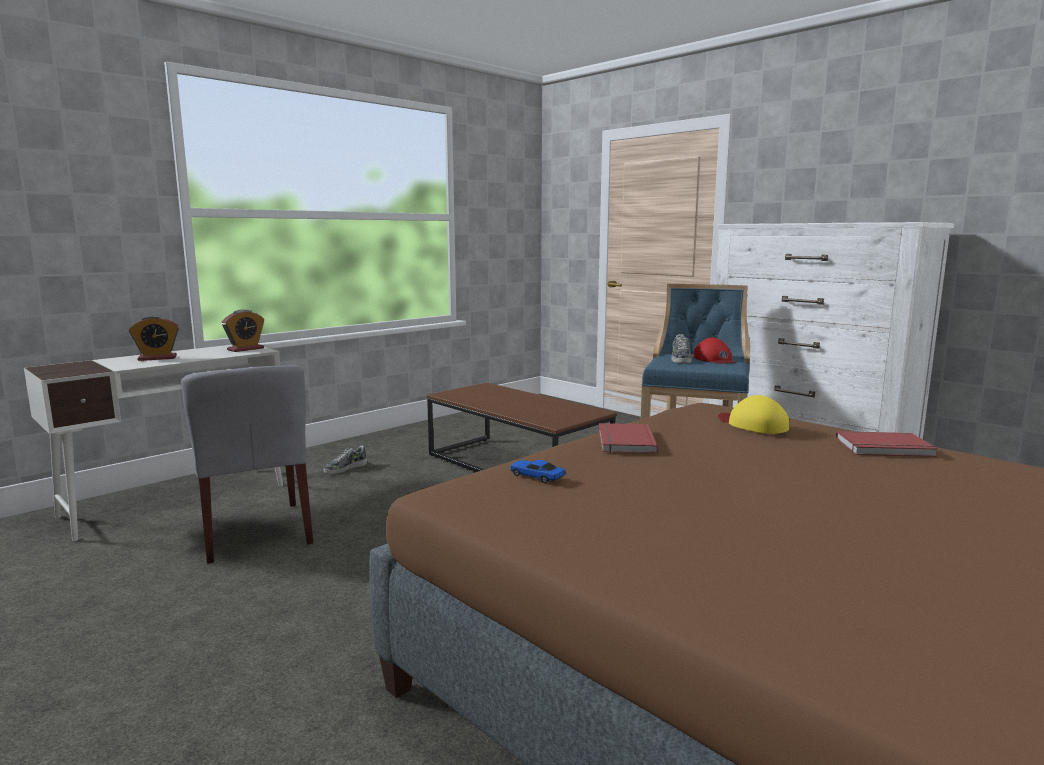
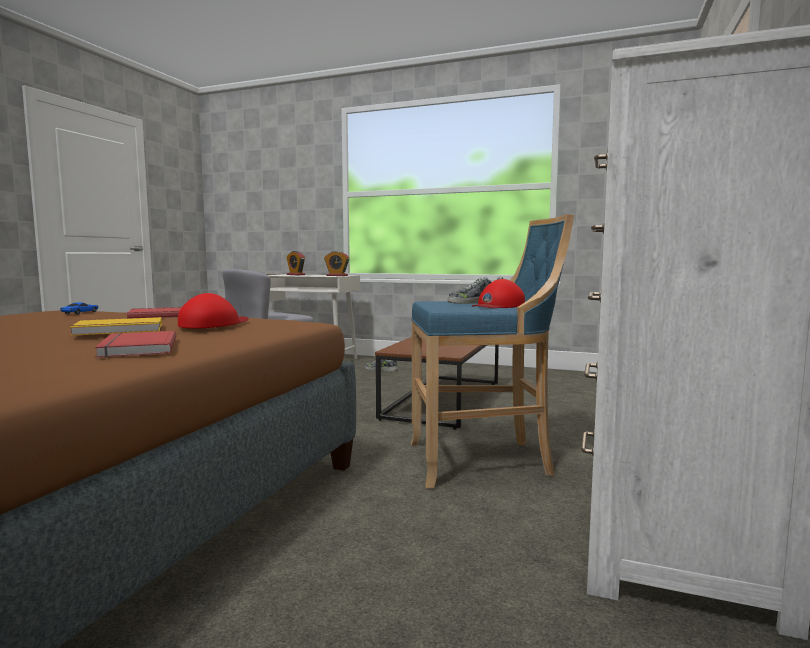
camera: 65 degrees right, 5 degrees down
yellow cap [718,395,789,434] -> red cap [178,293,248,329]
none -> yellow book [70,317,162,336]

